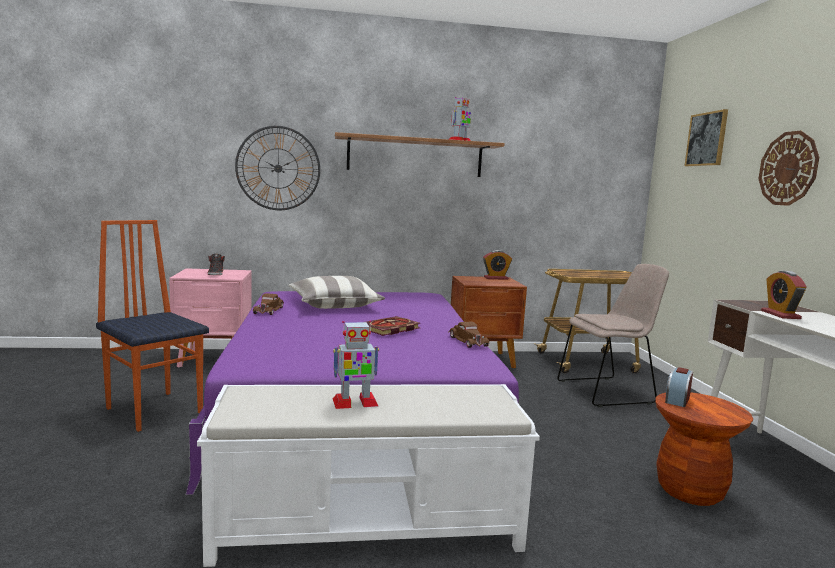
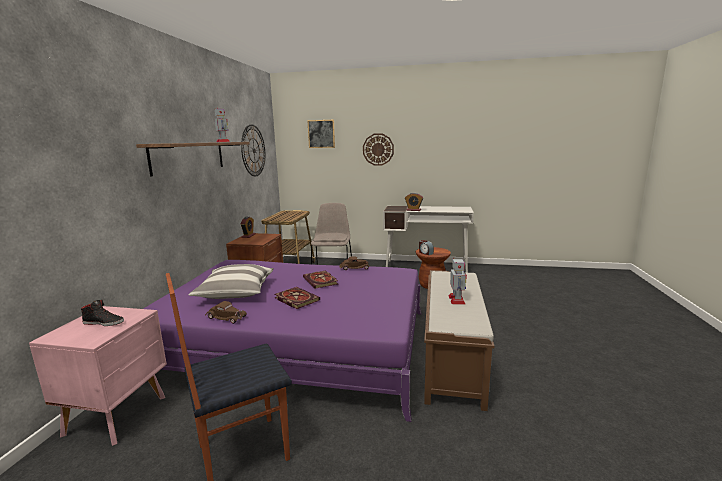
camera: 70 degrees left, 5 degrees up
white bench [197,384,540,567] -> brown bench [424,270,494,411]
wall clock [235,126,320,210] -> wall clock moved to [241,124,265,177]
none -> book [275,287,320,309]

